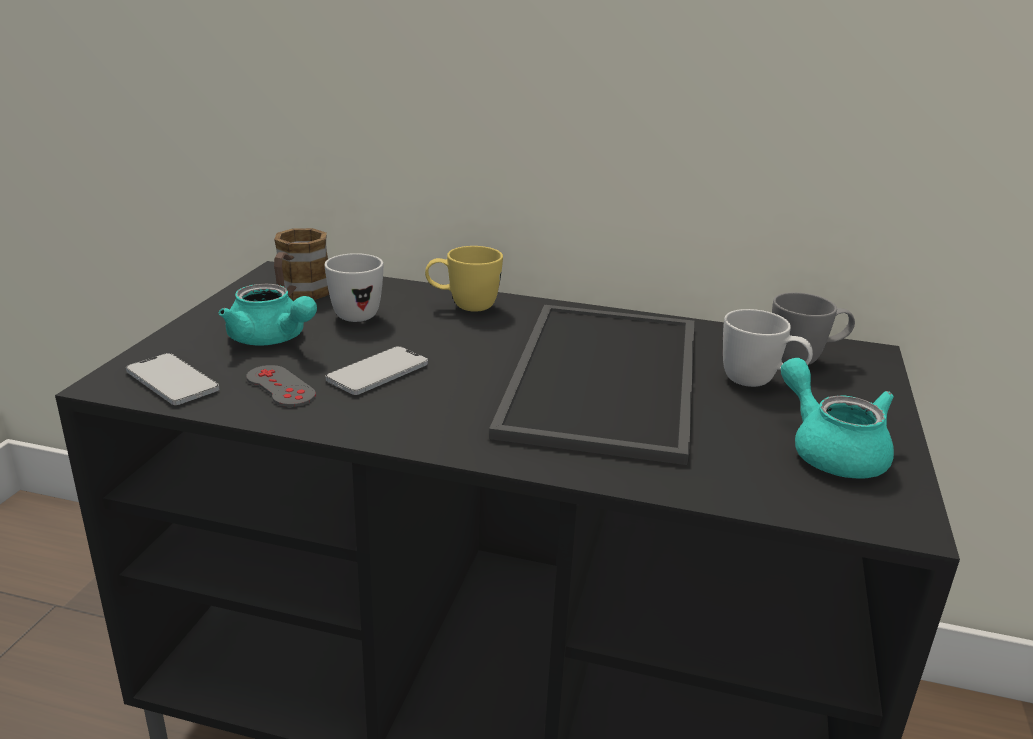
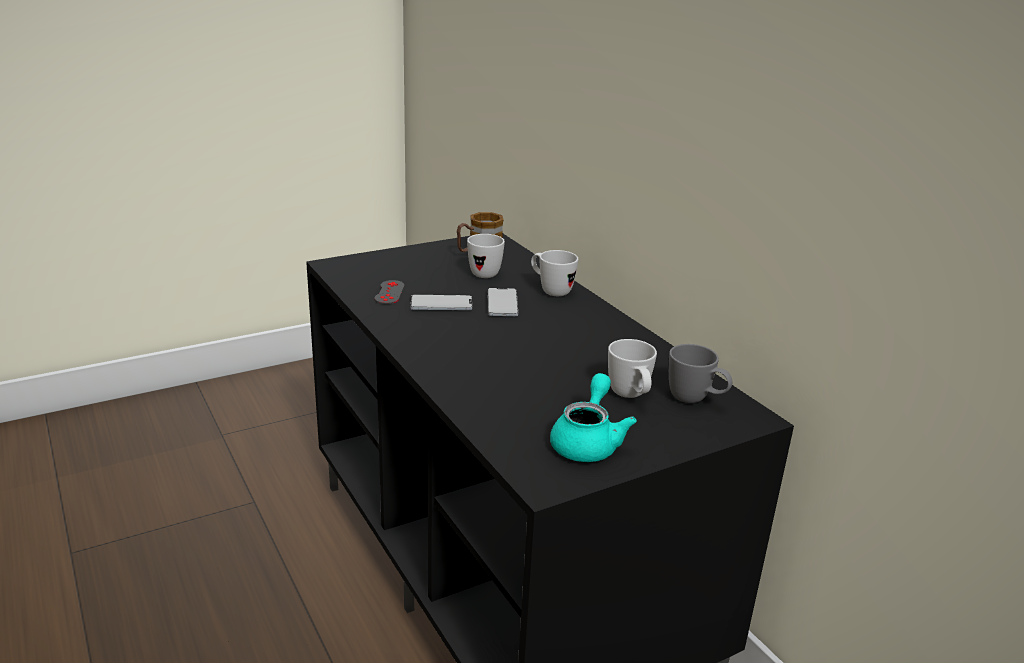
camera: 45 degrees right, 0 degrees up
phone [126,353,219,405] -> phone moved to [488,288,518,316]
turquoise teapot [219,284,317,346] -> none
yellow mug [425,246,503,312] -> white mug [531,250,578,296]
tray [489,305,694,465] -> none

